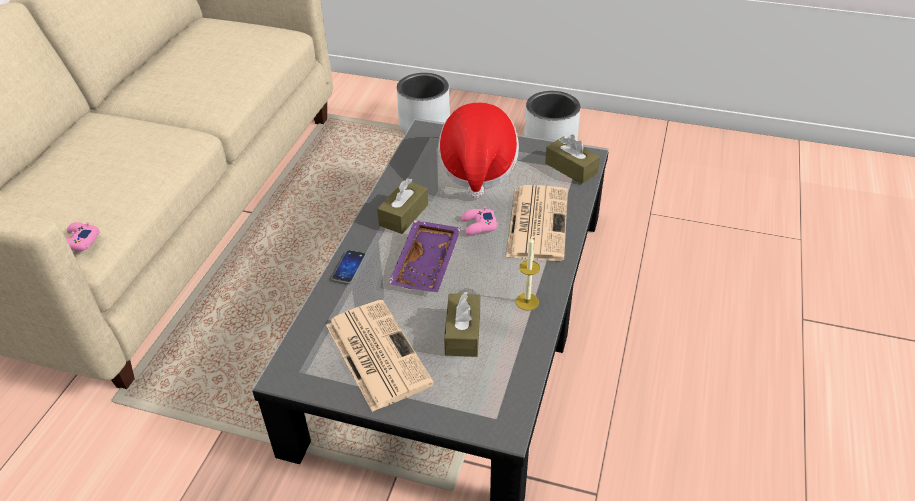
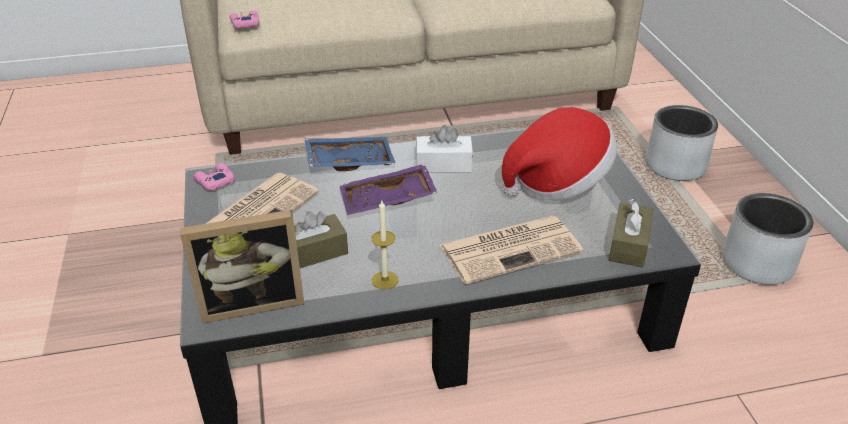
camera: 60 degrees right, 5 degrees down
phone [331,250,366,284] -> blue tray [304,137,396,171]
brown tissue box [377,178,428,234] -> white tissue box [416,125,473,172]
pink game controller [461,206,498,235] -> pink game controller moved to [193,163,235,191]
none -> picture frame [180,210,304,324]

